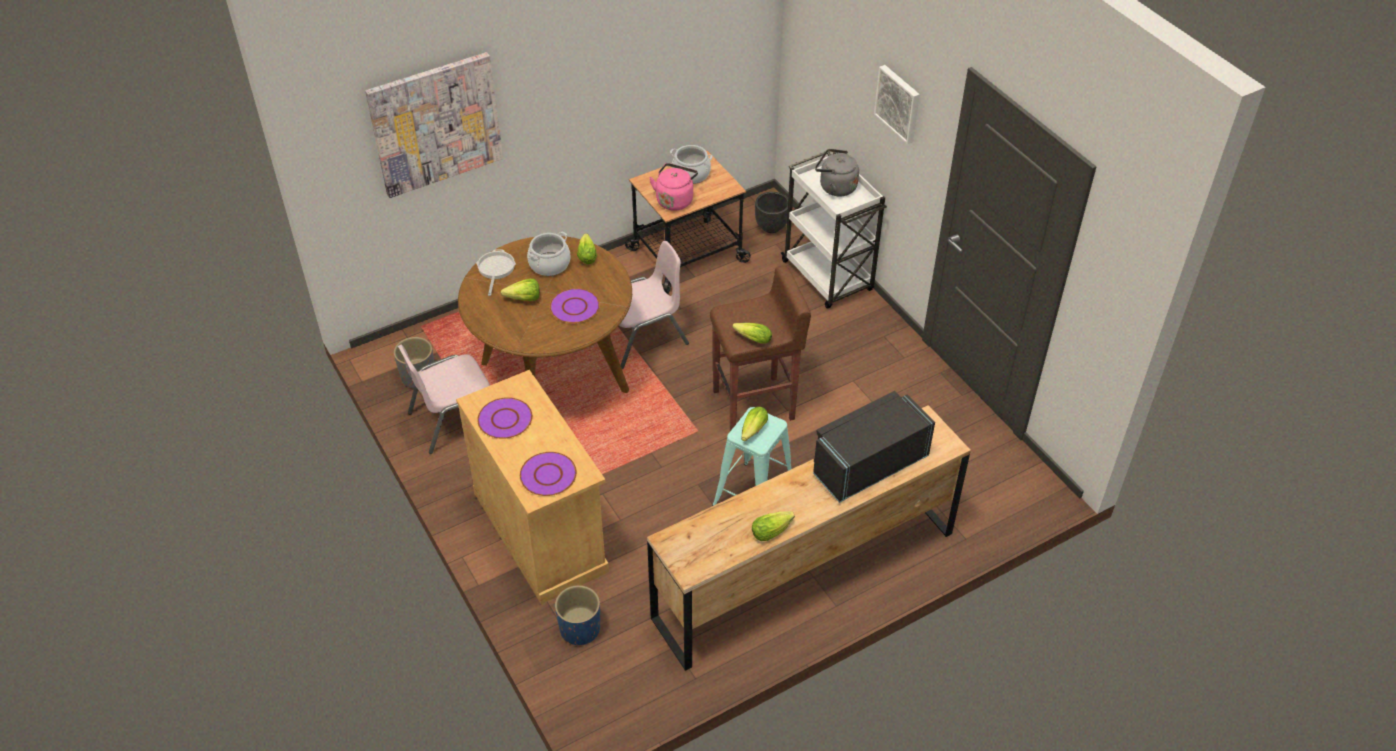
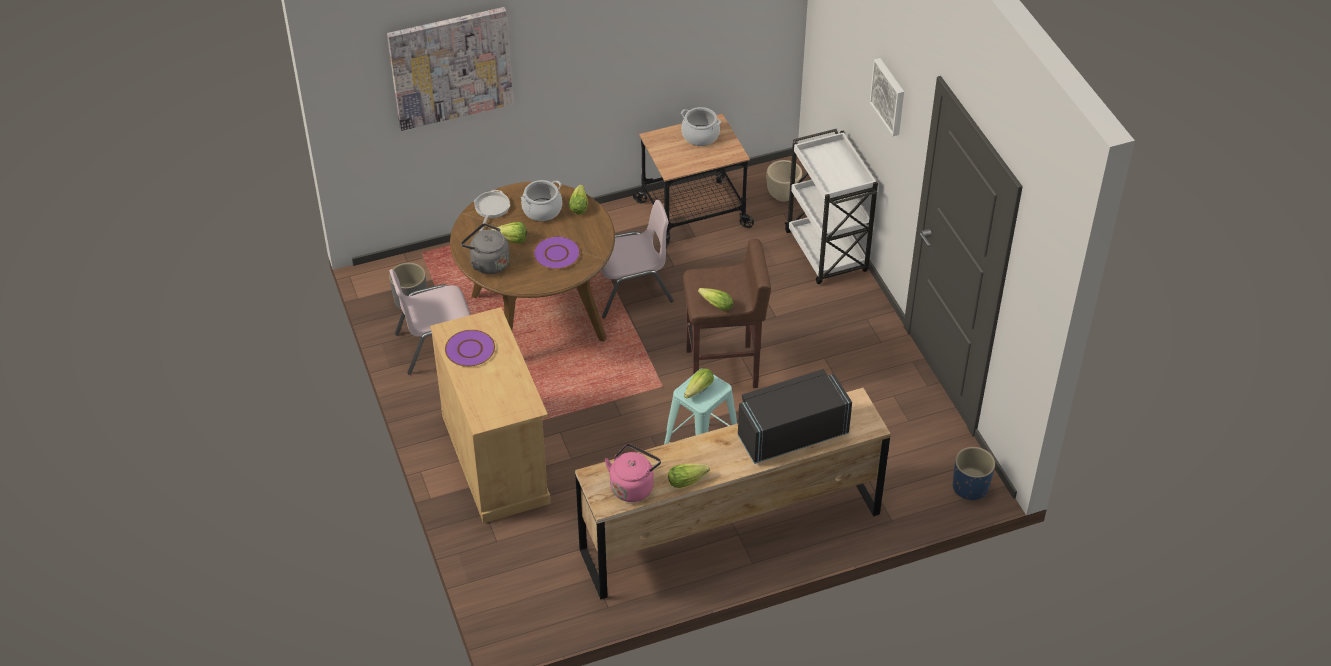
camera: 10 degrees right, 0 degrees up
purple plate [520,452,577,496] -> none
blue planter [555,585,600,645] -> blue planter moved to [953,447,995,500]
pink kettle [649,163,698,211] -> pink kettle moved to [605,444,661,502]
black planter [755,192,788,233] -> beige planter [767,160,802,202]
grey kettle [815,149,859,196] -> grey kettle moved to [461,223,510,274]

